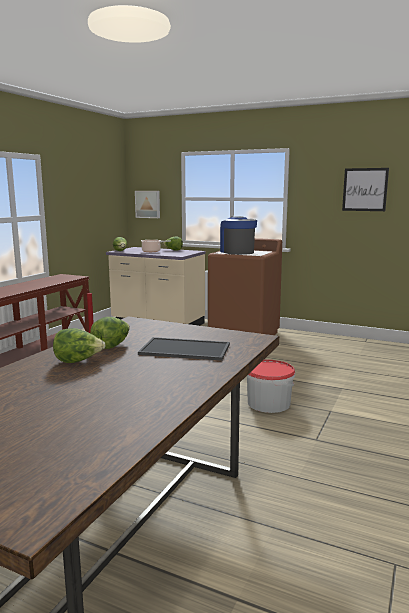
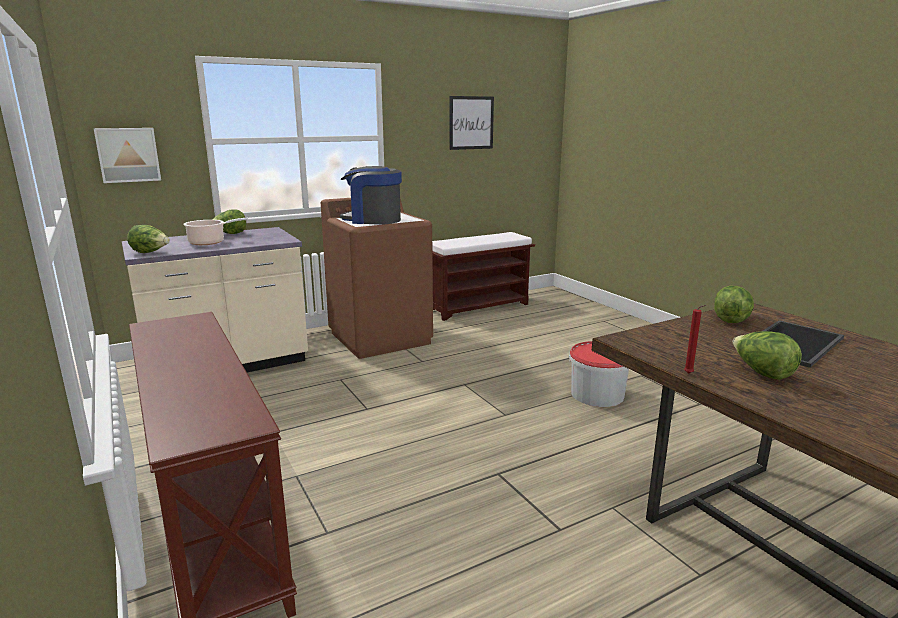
camera: 55 degrees left, 5 degrees up
lettuce [53,328,106,363] -> lettuce moved to [714,286,754,323]
none -> brown bench [432,232,535,321]

